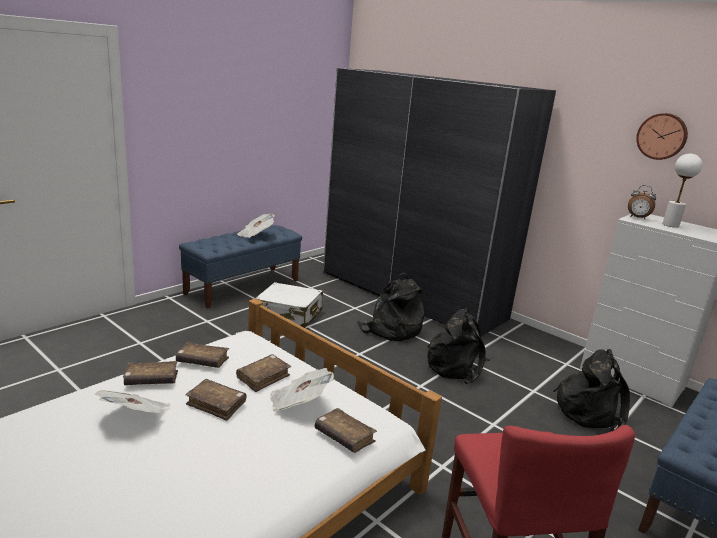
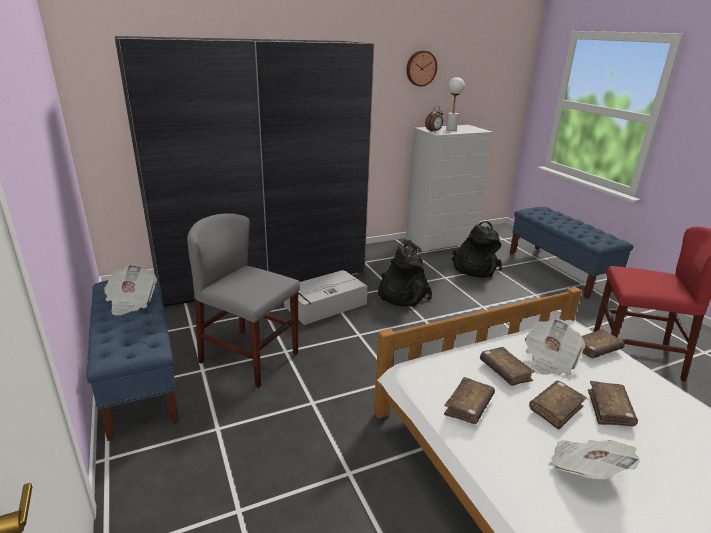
camera: 65 degrees left, 5 degrees up
brown book [123,361,178,385] -> brown book moved to [588,381,638,426]
white suitcase [256,282,323,328] -> grey chair [187,214,300,388]
black backpack [357,273,424,341] -> grey storage box [284,270,368,325]

